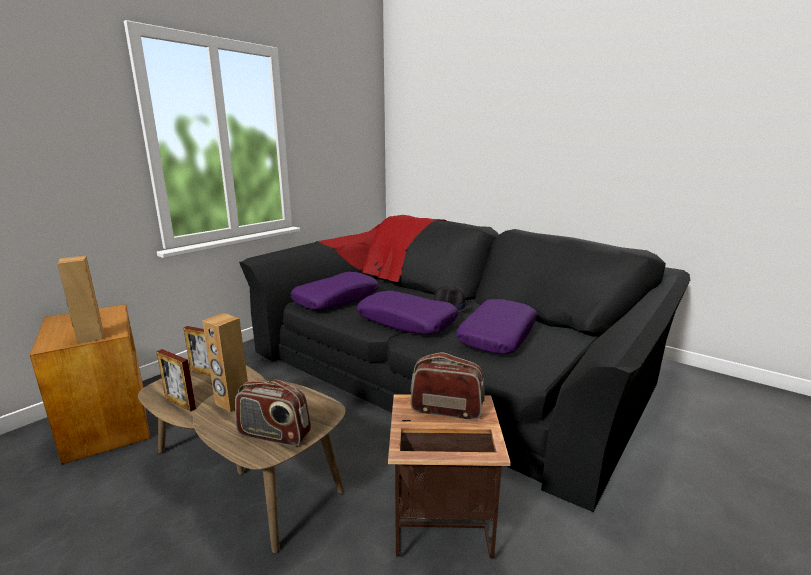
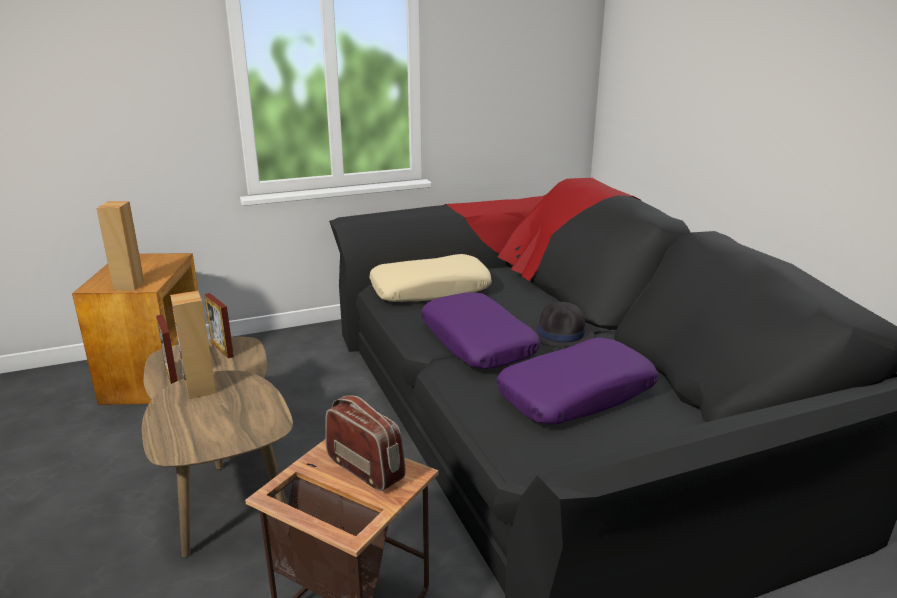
camera: 30 degrees right, 5 degrees up
radio [235,380,311,446] -> none
purple pillow [290,272,379,310] -> beige pillow [369,254,492,302]

